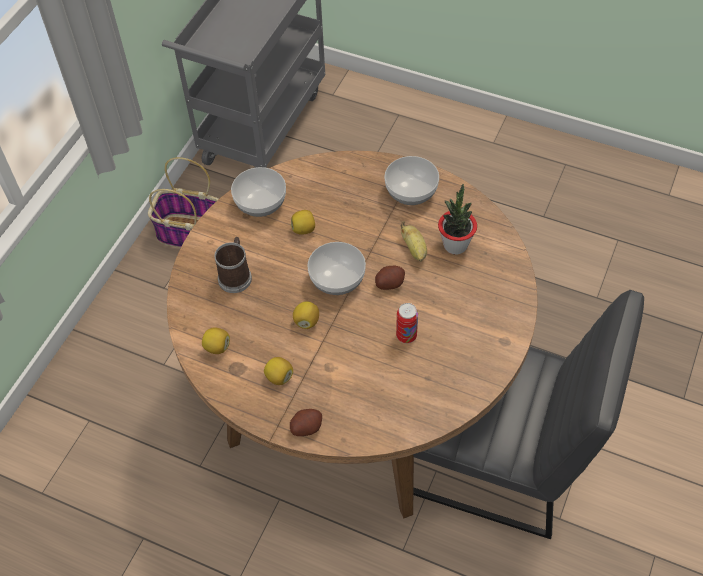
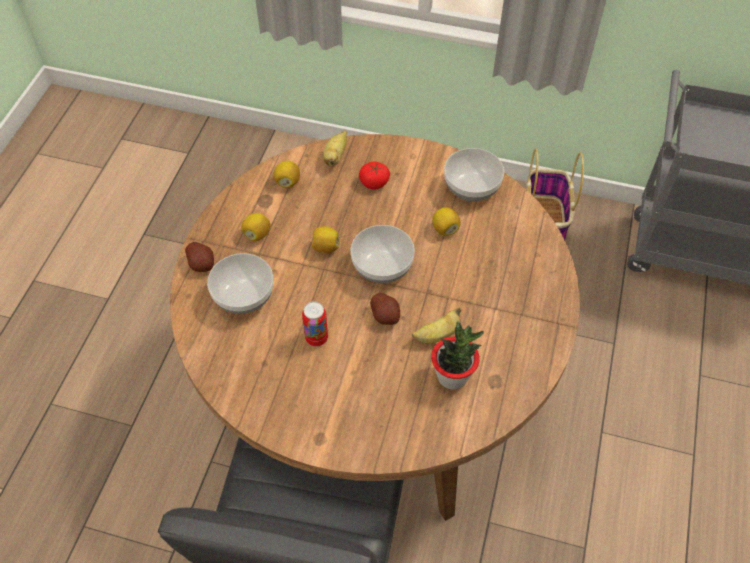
camera: 80 degrees right, 0 degrees up
mug [214,237,252,293] -> tomato [359,162,390,190]
bowl [385,156,439,205] -> bowl moved to [207,253,273,314]
none -> banana [323,131,347,167]

